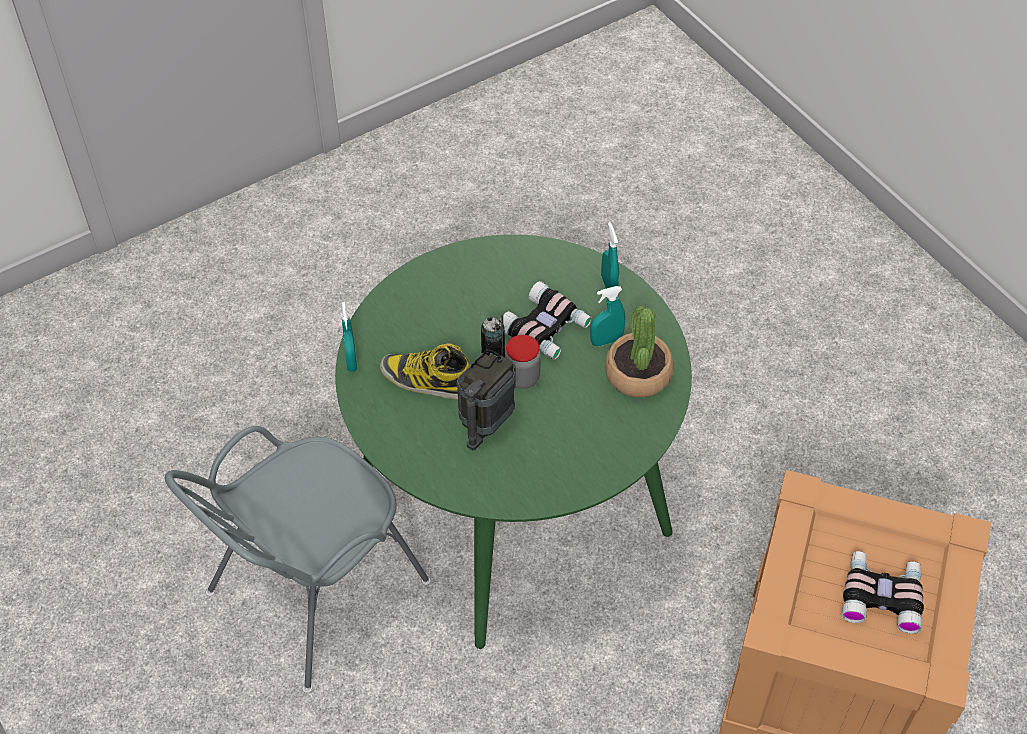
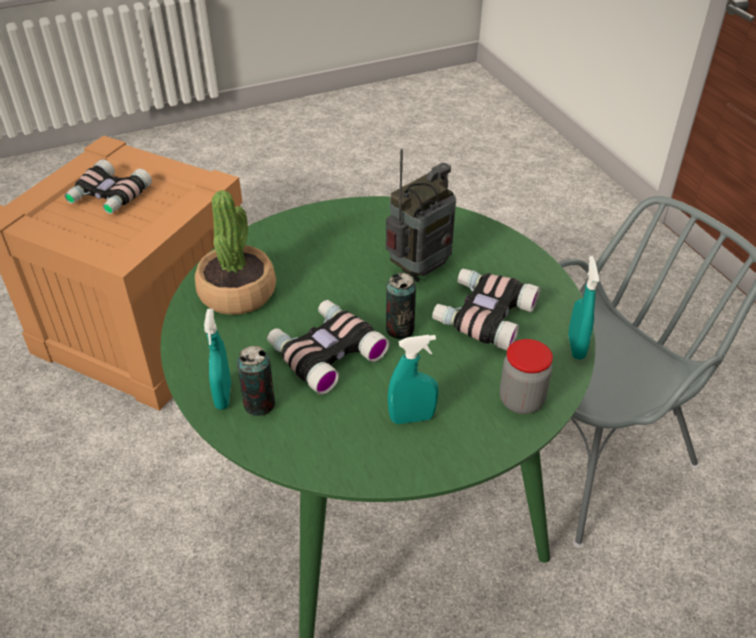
camera: 170 degrees left, 10 degrees down
boot [380,343,470,400] -> binoculars [432,268,540,351]
jar [505,335,541,389] -> jar moved to [500,339,553,414]
turquoise spray bottle [590,286,625,346] -> turquoise spray bottle moved to [388,335,439,424]
none -> can [237,346,275,416]

